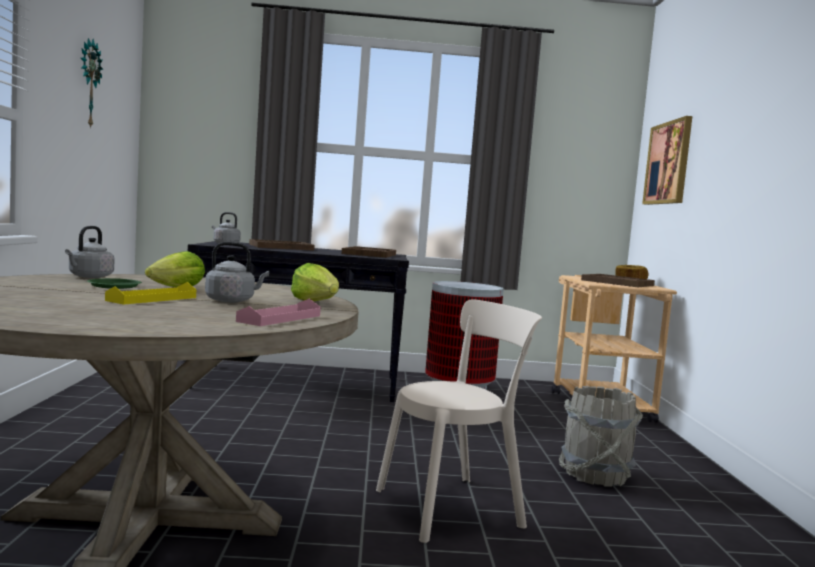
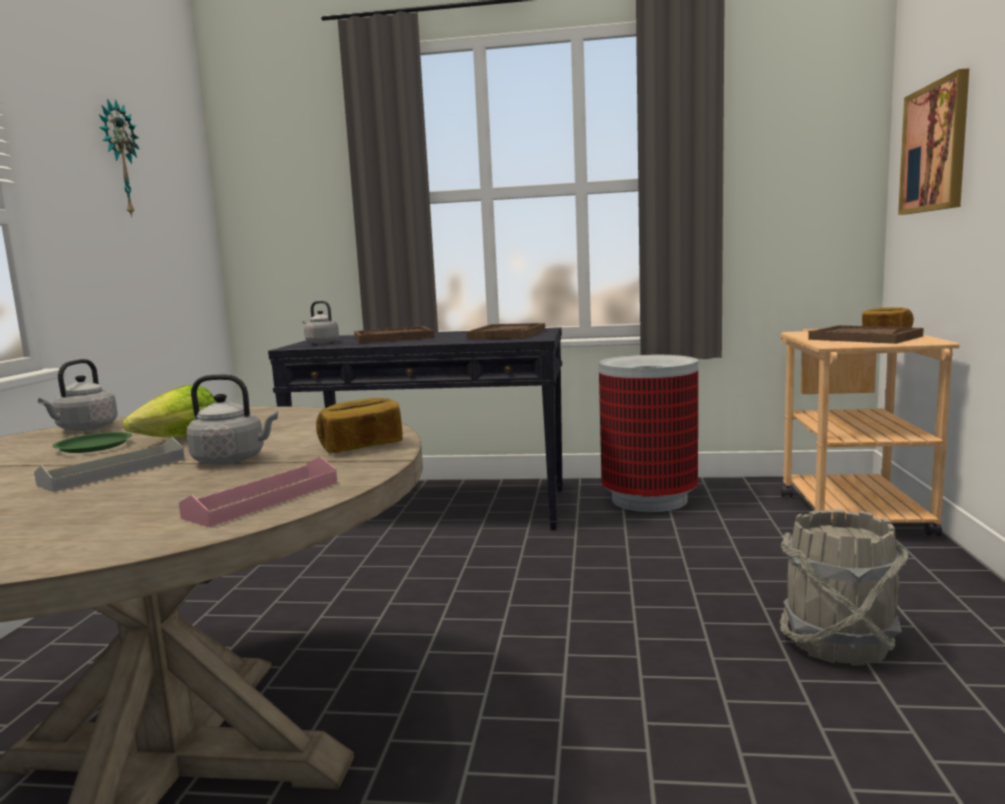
camera: 10 degrees right, 5 degrees up
yellow tray [105,282,196,305] -> grey tray [34,437,185,492]
lettuce [291,263,339,301] -> bread [316,398,403,453]
beige chair [376,299,542,543] -> none

